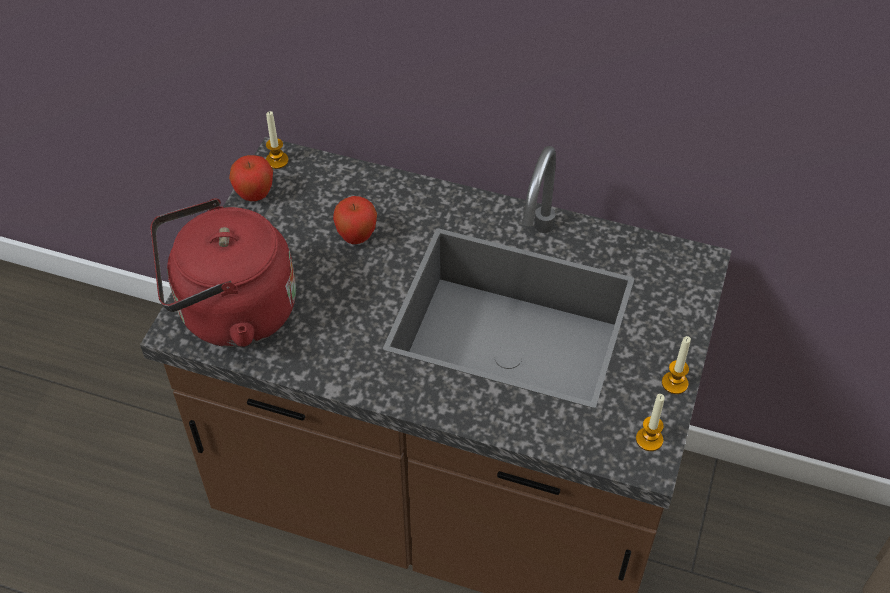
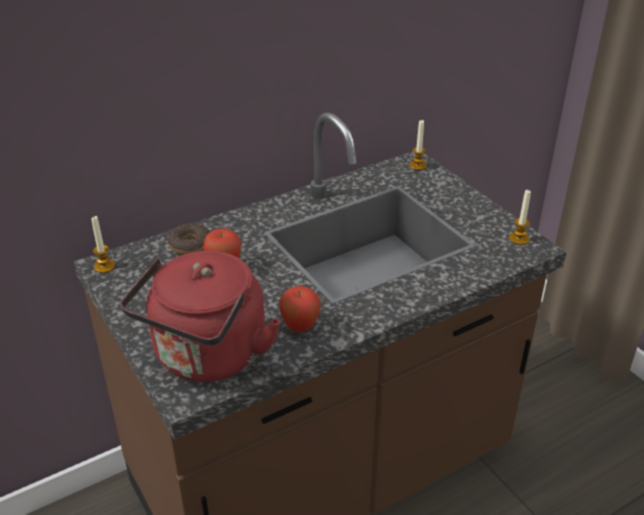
camera: 50 degrees left, 15 degrees down
apple [229,155,273,201] -> apple moved to [279,286,321,332]
candle [662,336,691,394] -> candle moved to [409,120,427,170]
none -> donut [168,223,210,255]

